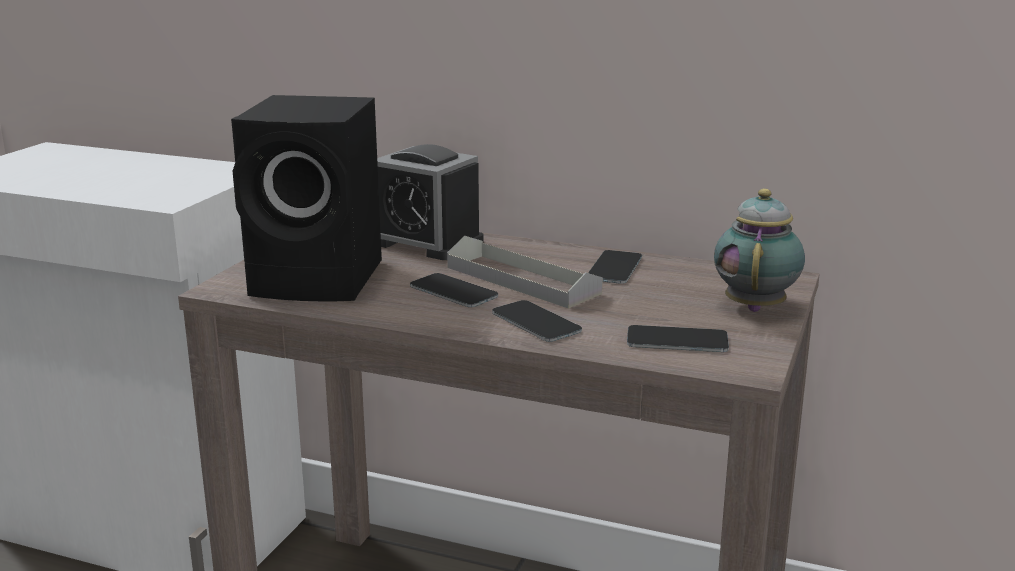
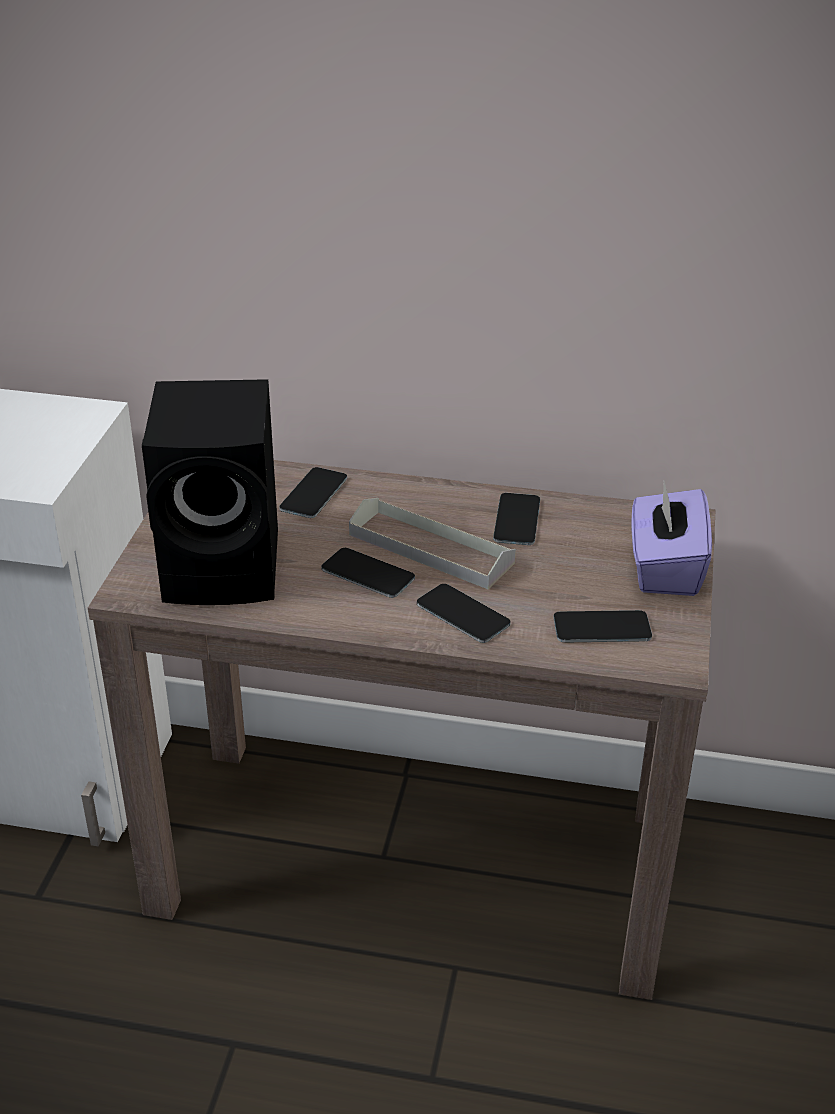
camera: 10 degrees left, 15 degrees up
alarm clock [377,144,483,260] -> phone [279,467,347,518]
teapot [714,189,805,312] -> purple tissue box [632,481,712,596]

